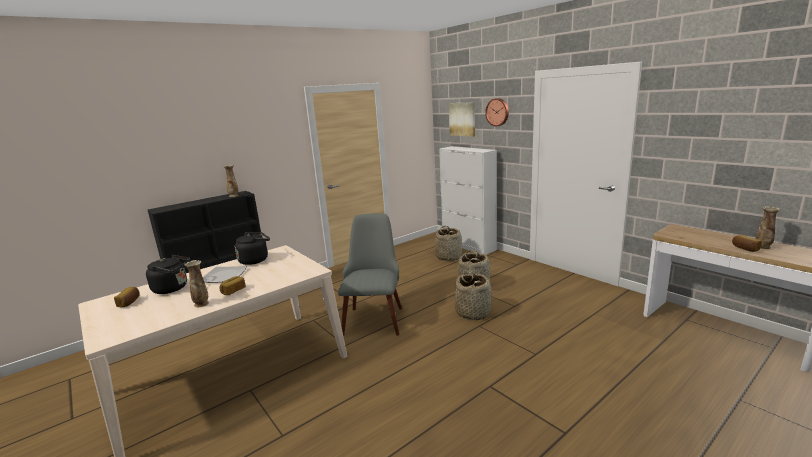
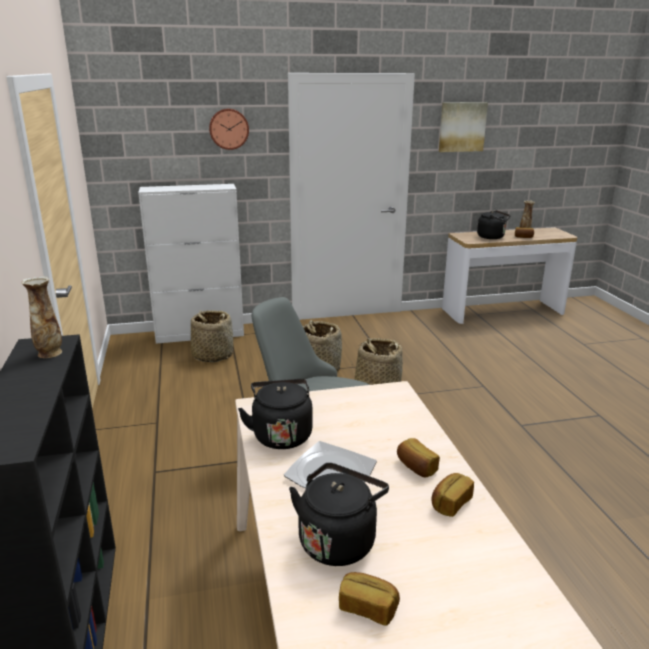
camera: 65 degrees left, 5 degrees up
vase [184,260,209,307] -> bread [431,473,474,517]
picture [449,102,475,137] -> picture moved to [439,102,488,152]
none -> black kettle [477,210,511,239]

